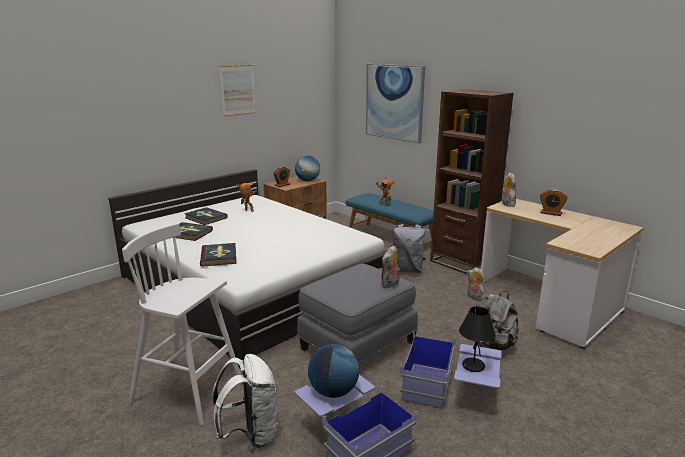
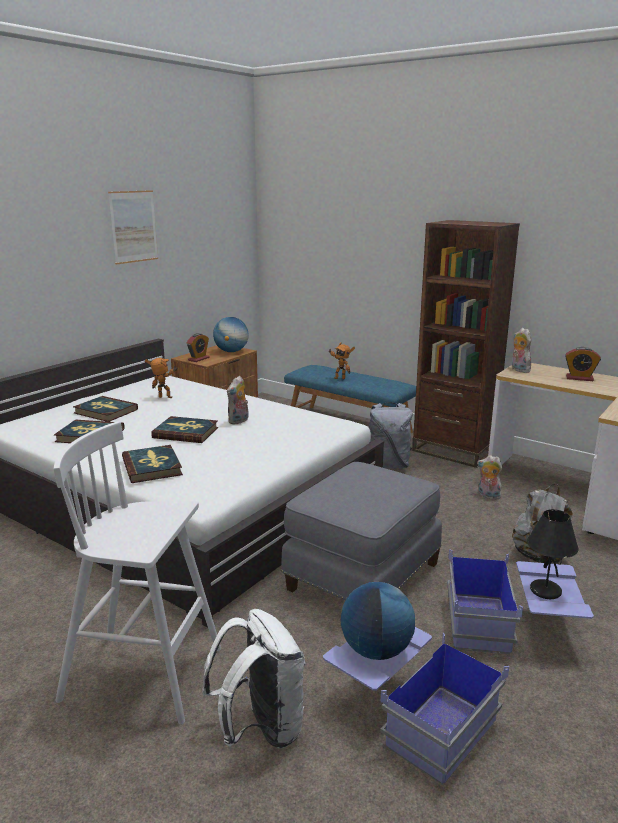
camera: 10 degrees left, 0 degrees up
picture [366,64,425,144] -> none
plush toy [381,245,400,289] -> plush toy moved to [227,376,249,425]
none -> book [151,416,218,443]

